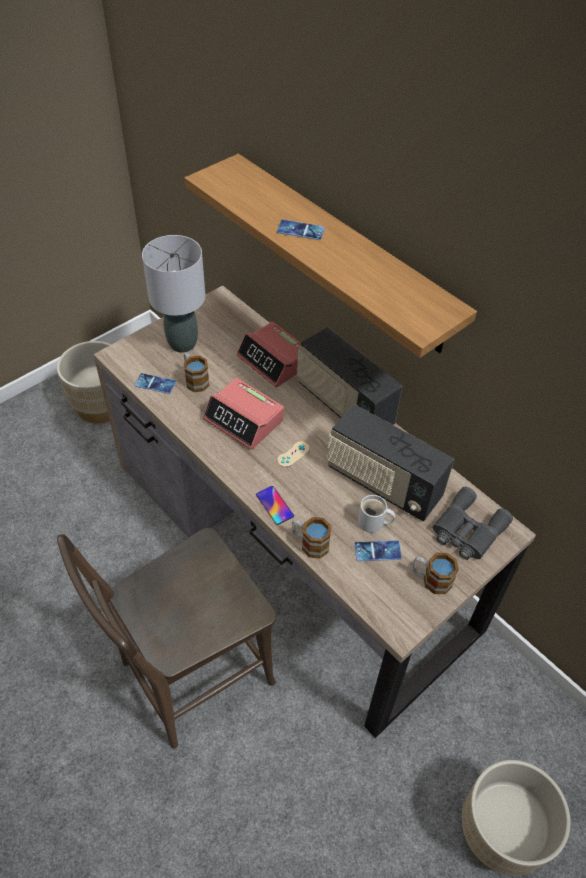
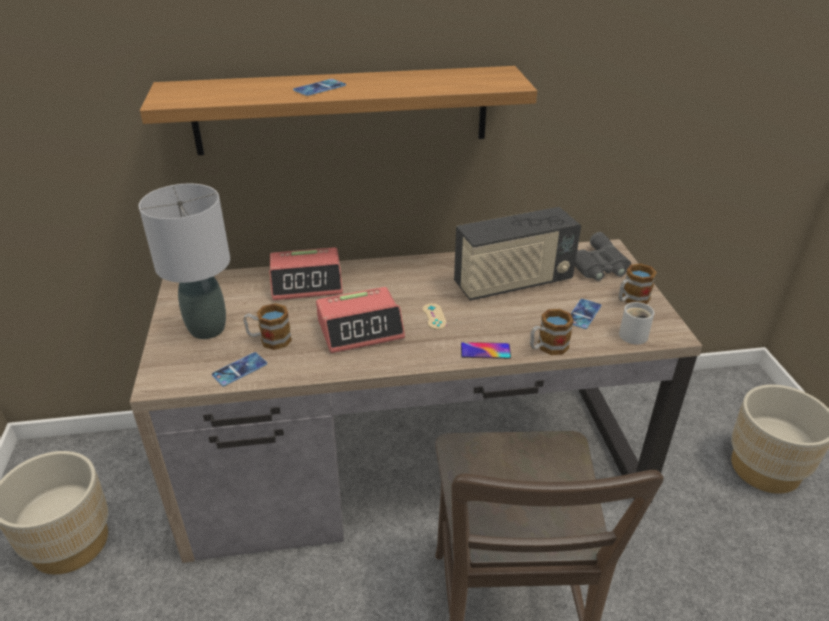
camera: 55 degrees left, 15 degrees down
radio [297,327,402,425] -> none
white mug [358,495,395,533] -> white mug moved to [619,302,654,345]

